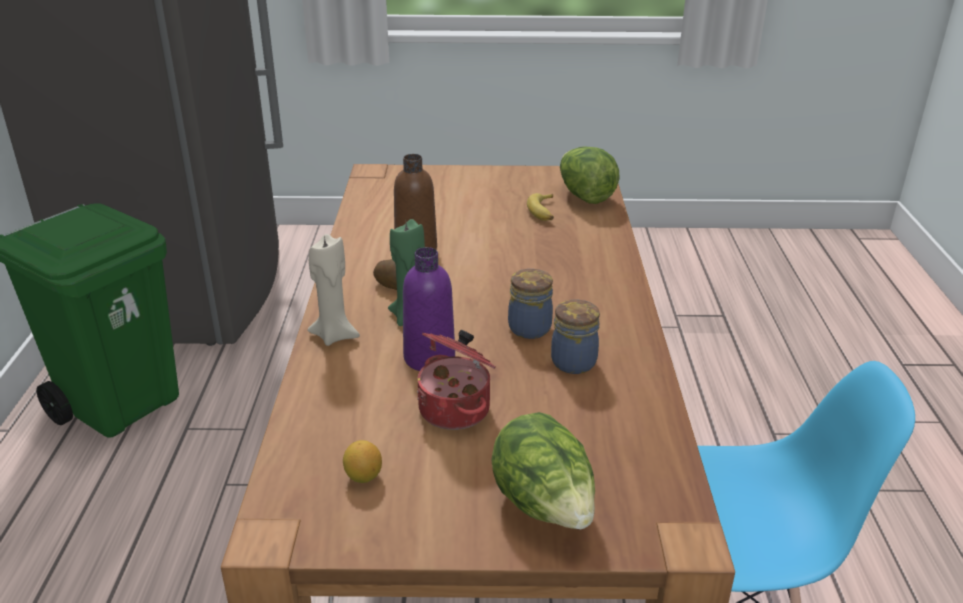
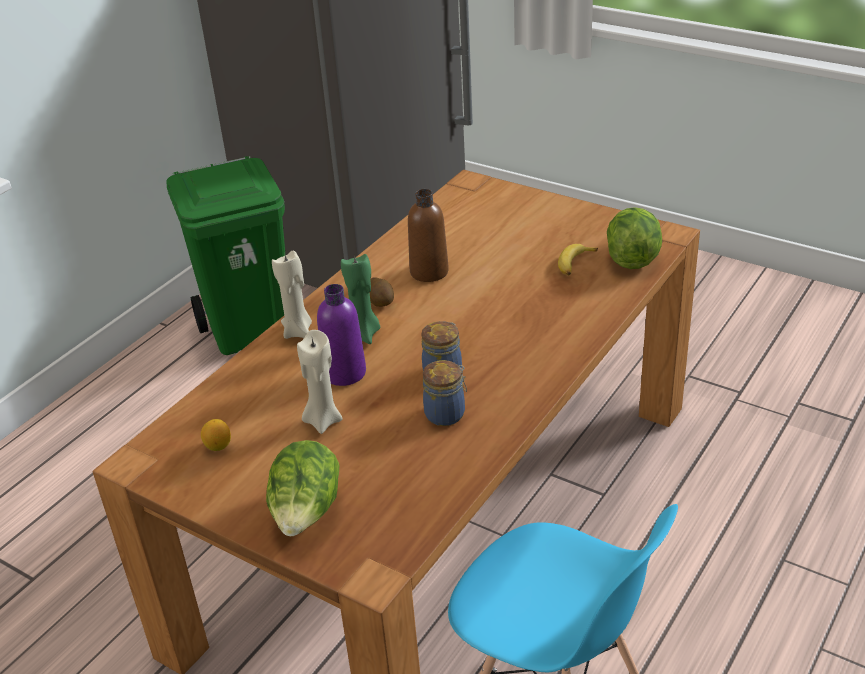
camera: 35 degrees right, 5 degrees up
cooking pot [417,330,495,430] -> beige candle [297,330,342,434]

